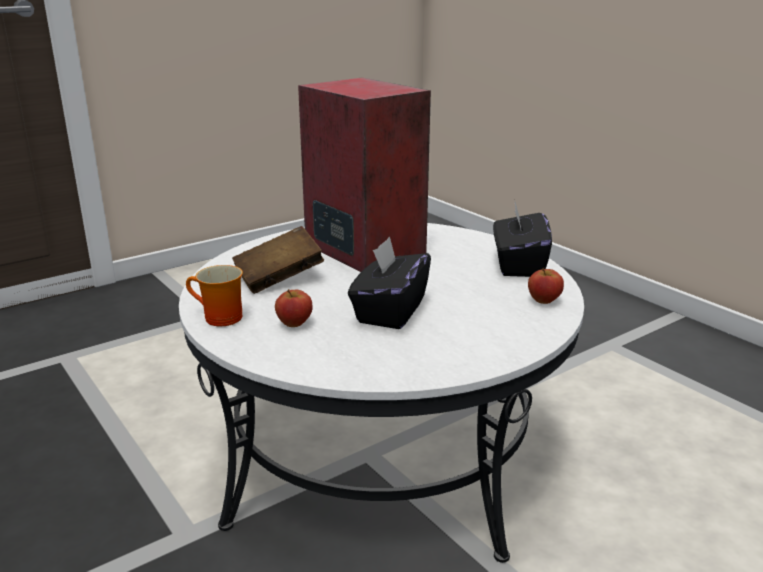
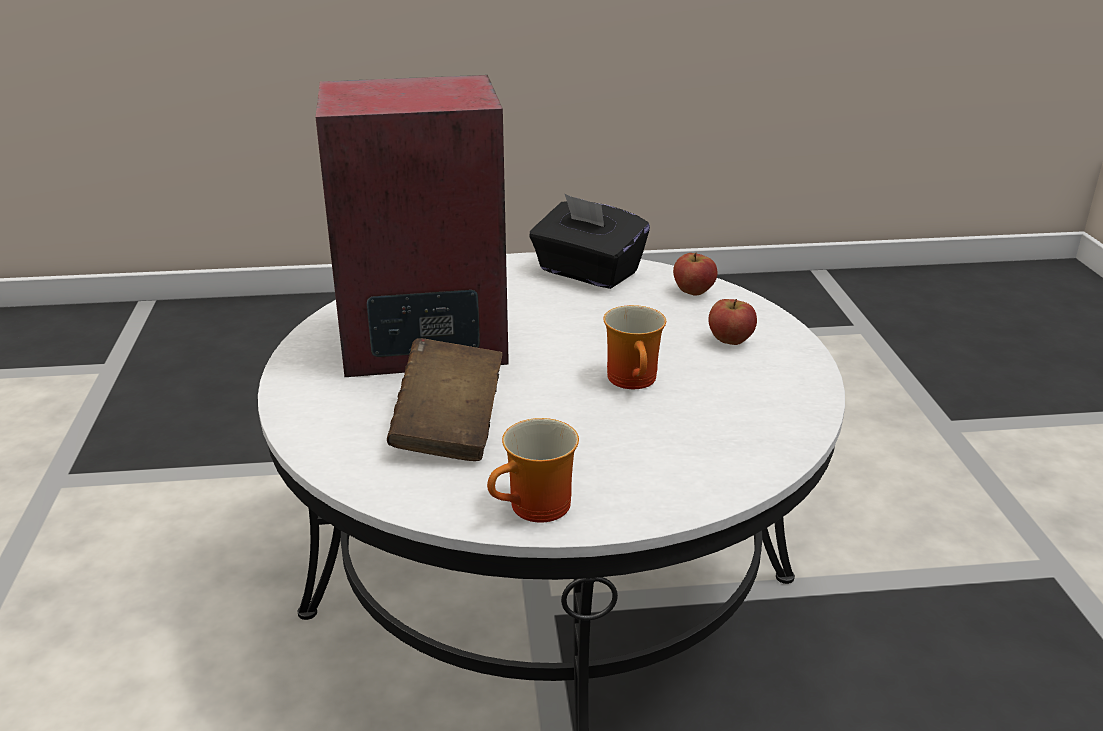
camera: 60 degrees left, 5 degrees up
apple [275,289,312,327] -> apple moved to [708,299,757,345]
black tissue box [348,236,431,329] -> mug [603,305,666,389]

